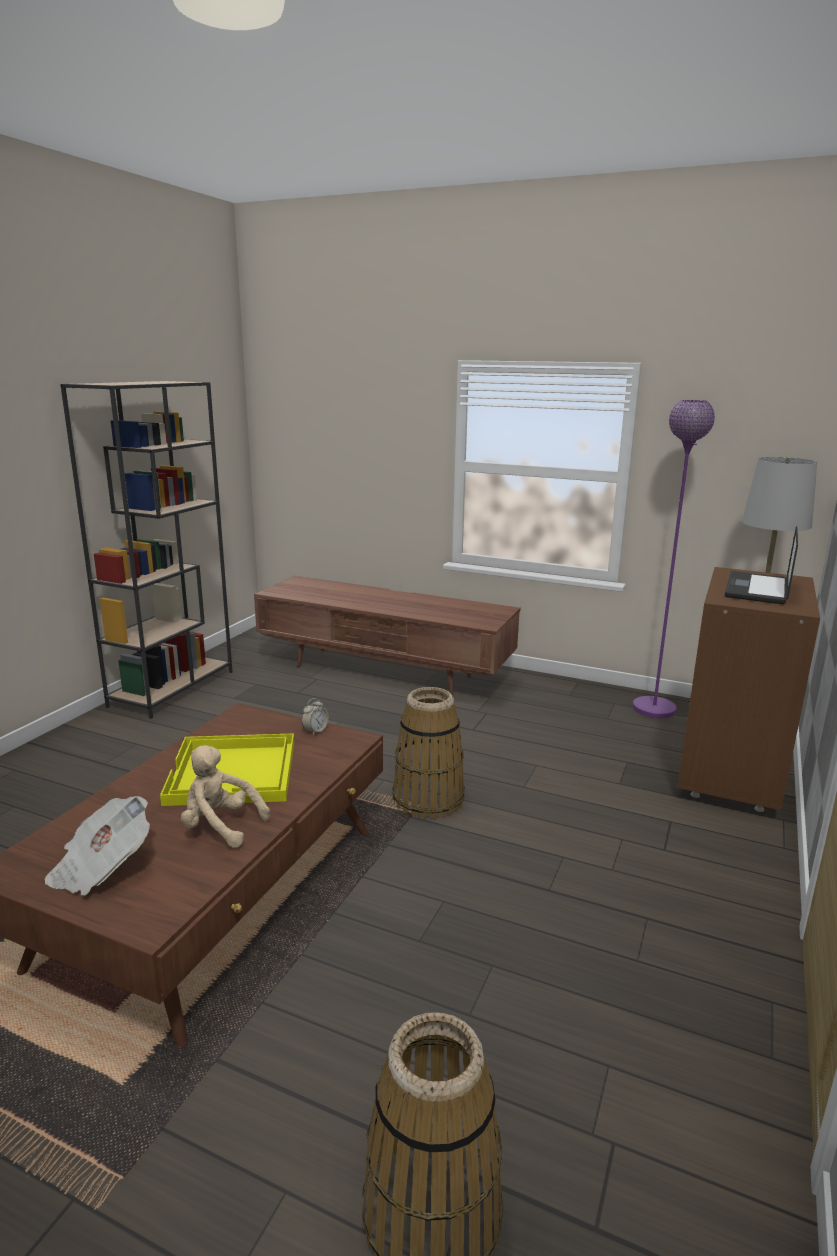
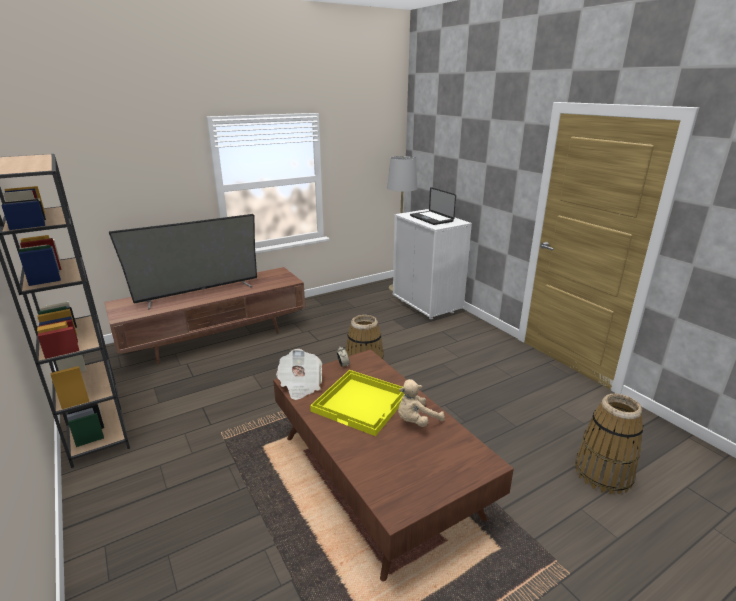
camera: 55 degrees left, 5 degrees up
newspaper [45,796,150,896] -> newspaper moved to [276,349,322,400]
purple floor lamp [633,400,715,718] -> none
brown cabinet [677,567,820,812] -> white cabinet [393,209,472,320]
none -> television [109,214,257,310]

